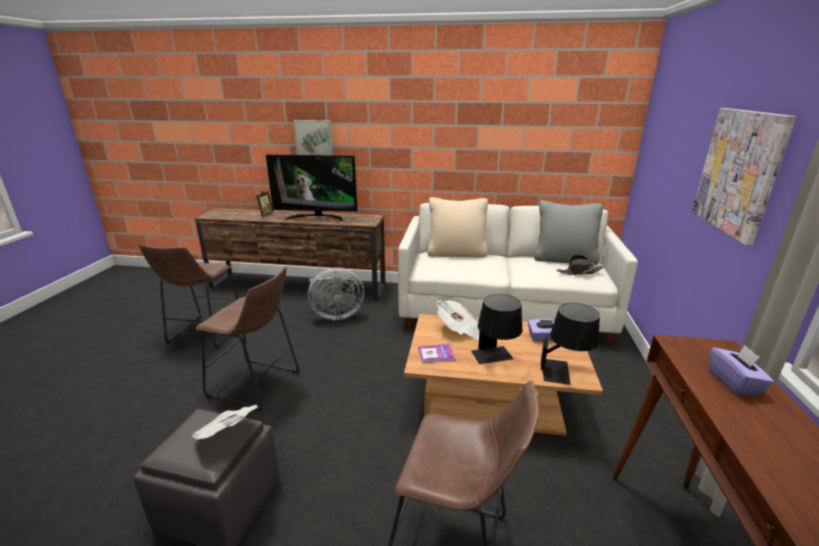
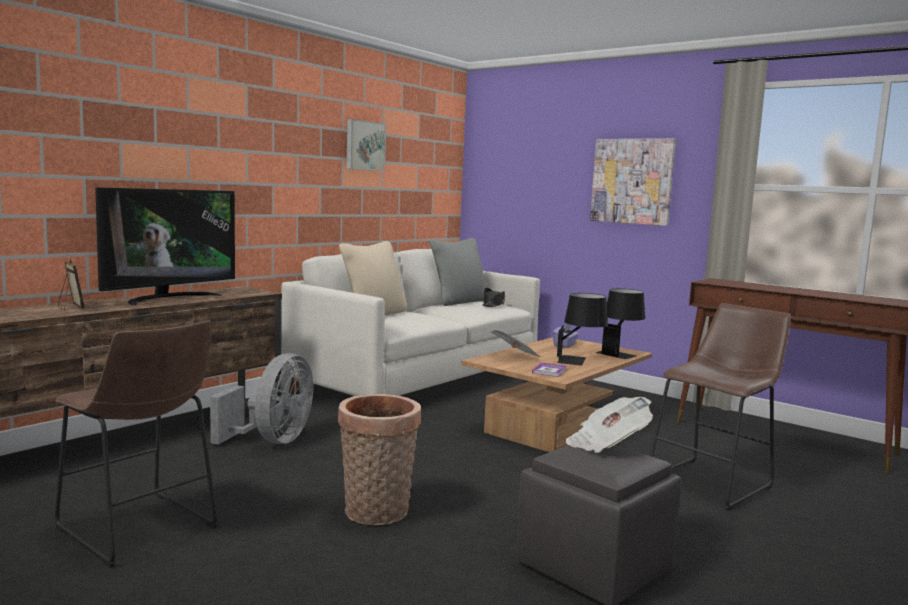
camera: 60 degrees left, 15 degrees down
brown stool [196,266,299,412] -> basket [338,394,421,525]
picture [293,120,333,155] -> picture moved to [346,119,386,171]
purple tissue box [710,345,774,396] -> none

